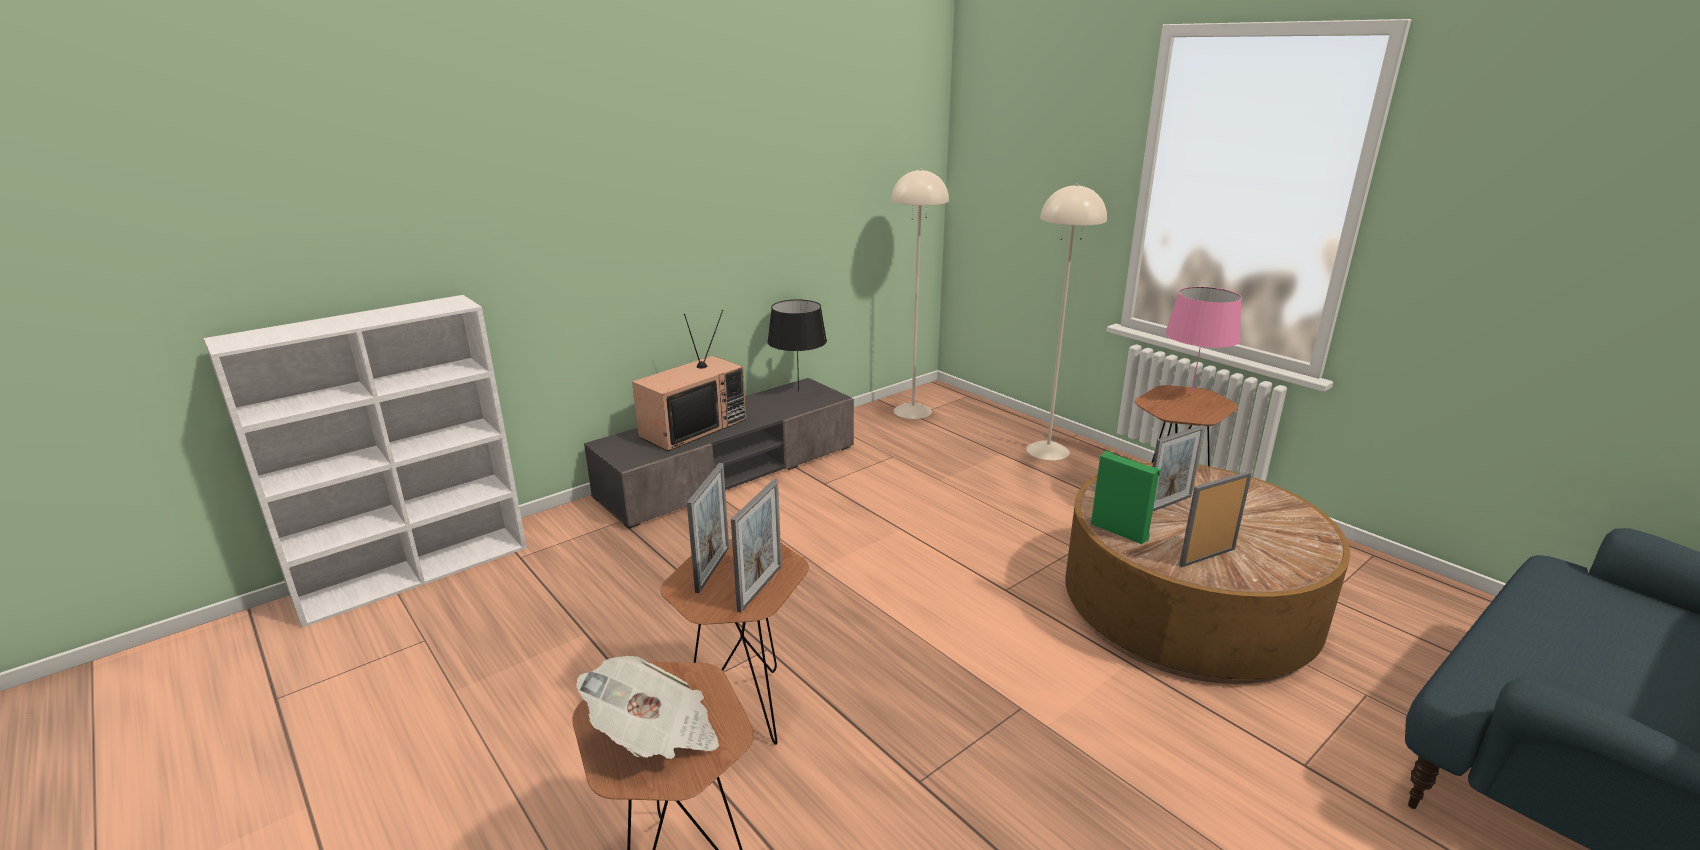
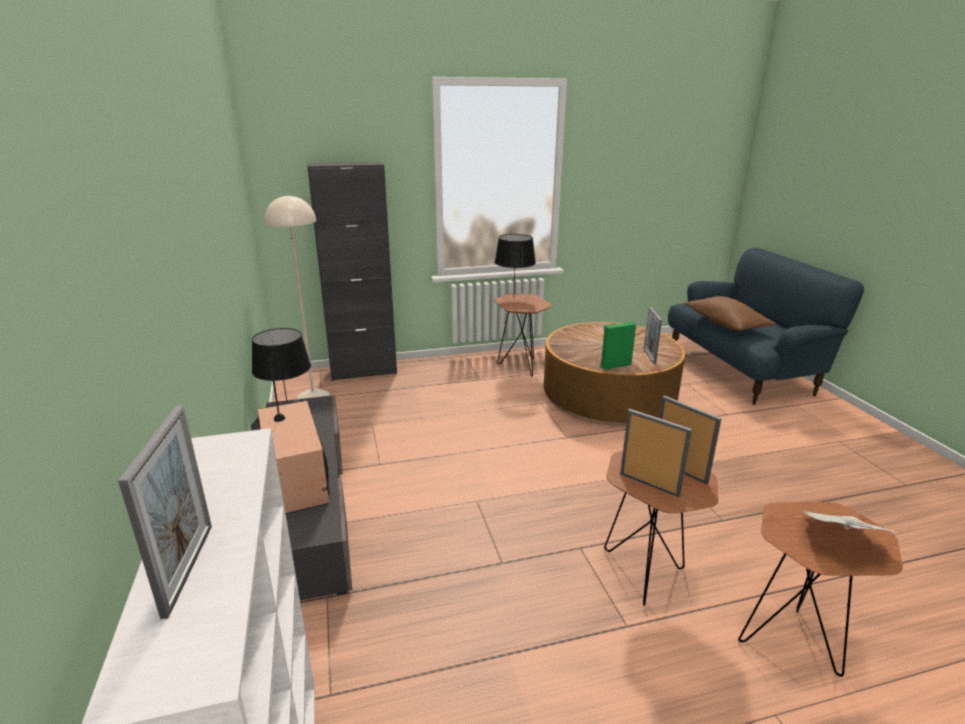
camera: 65 degrees left, 0 degrees up
beige floor lamp [1026,184,1107,460] -> none
picture frame [1153,425,1205,511] -> picture frame moved to [118,405,212,619]
pink table lamp [1165,287,1242,395] -> black table lamp [494,234,536,291]
none -> black cabinet [307,161,397,381]
none -> brown pillow [685,296,776,331]

